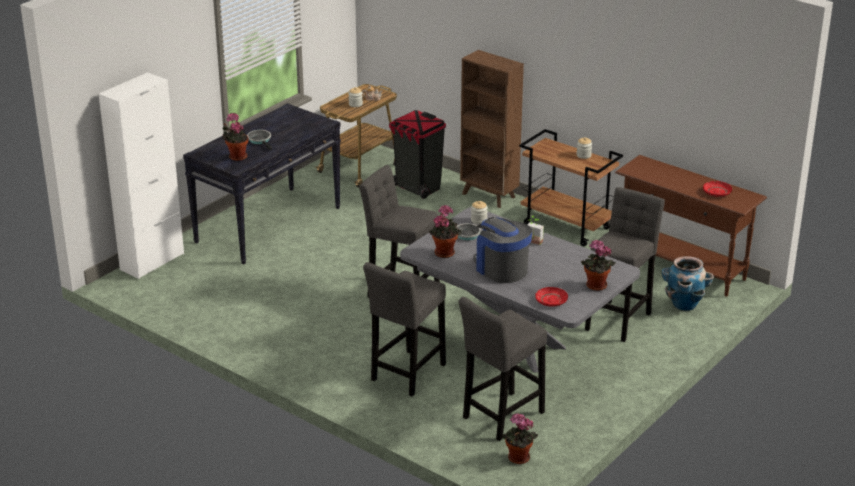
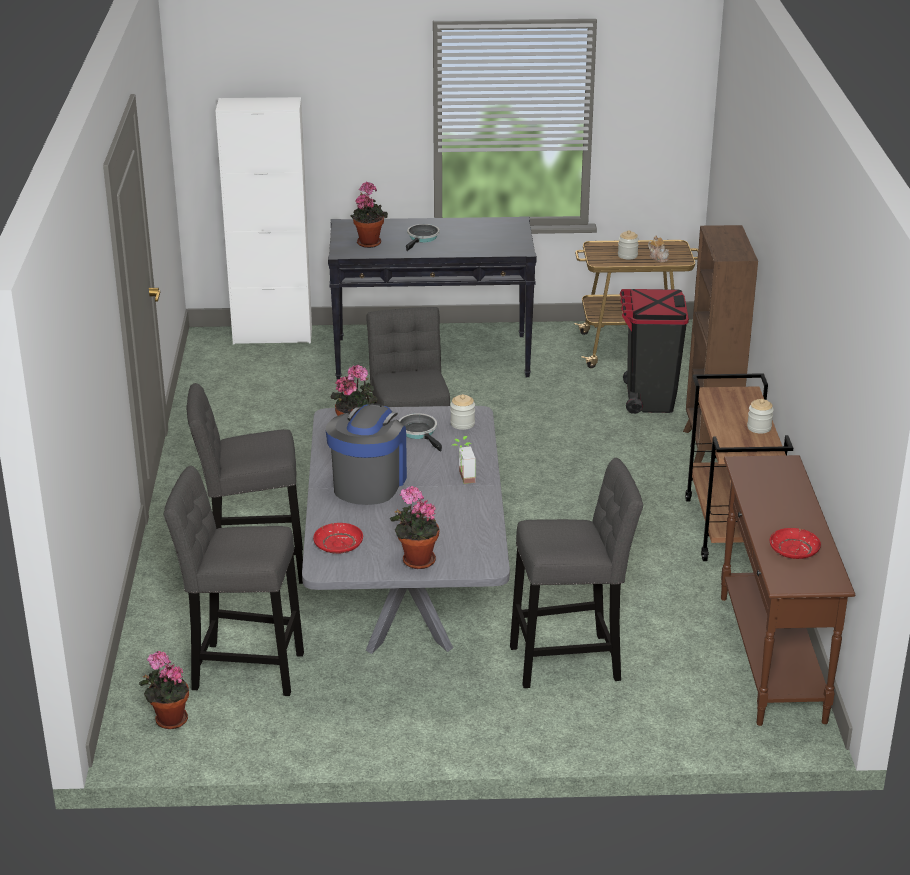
camera: 50 degrees right, 0 degrees up
planter [662,256,714,311] -> none

